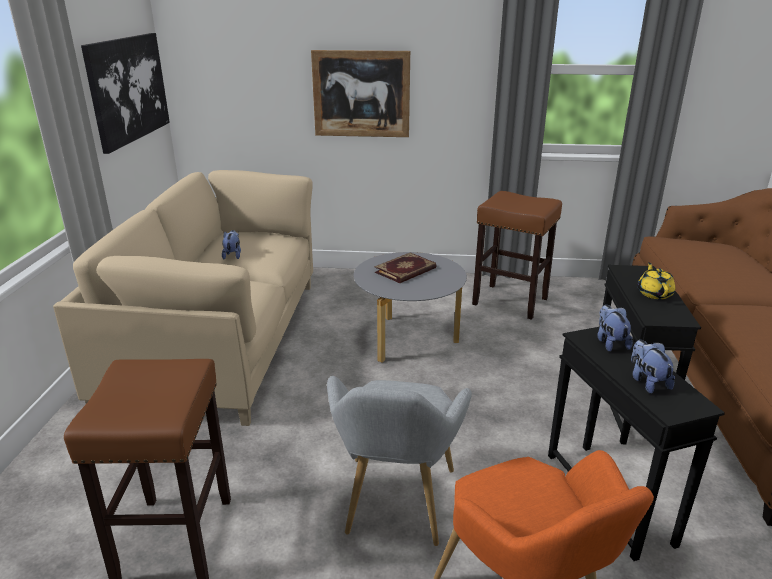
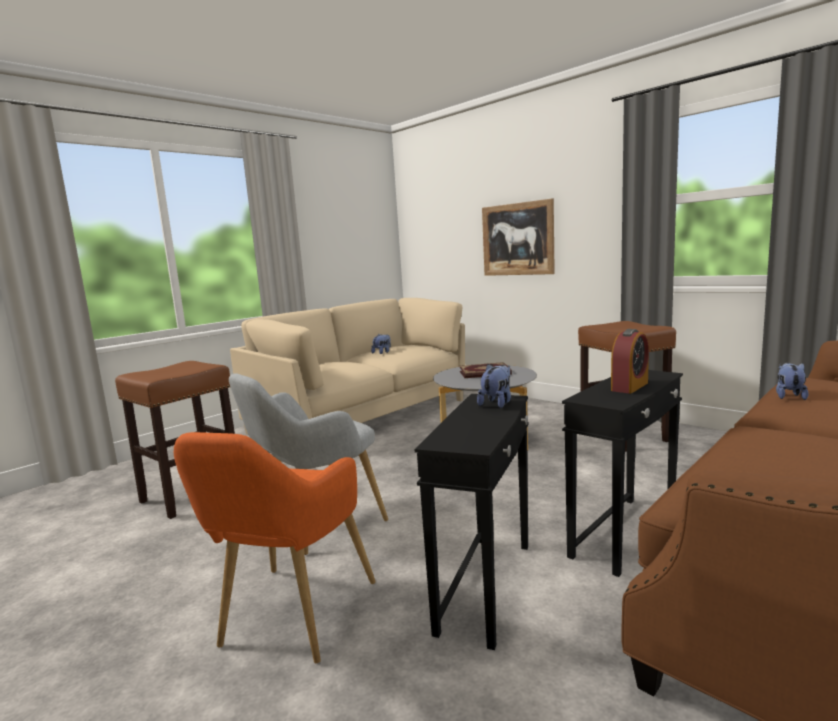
camera: 40 degrees right, 15 degrees down
picture [81,33,170,154] -> none
plush toy [631,340,675,394] -> plush toy moved to [776,363,809,400]
yellow teapot [637,262,675,299] -> alarm clock [611,329,649,394]

